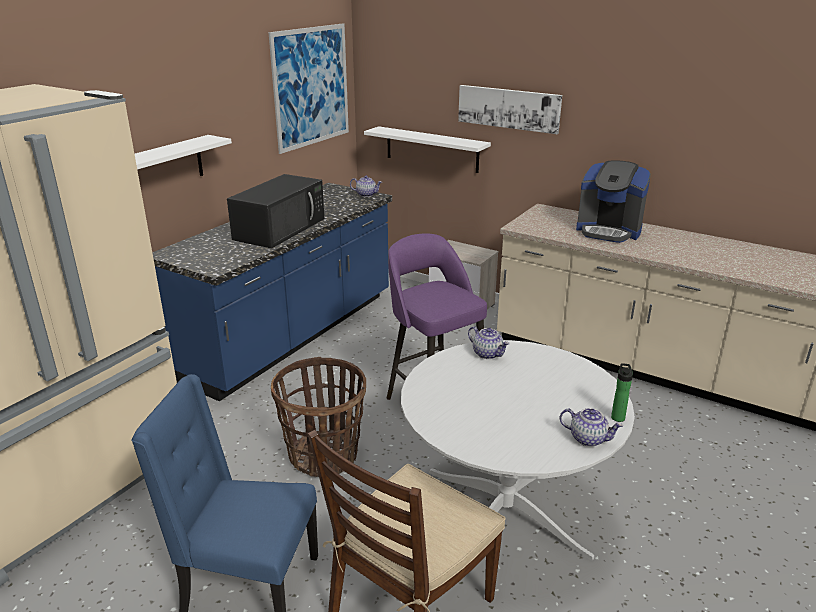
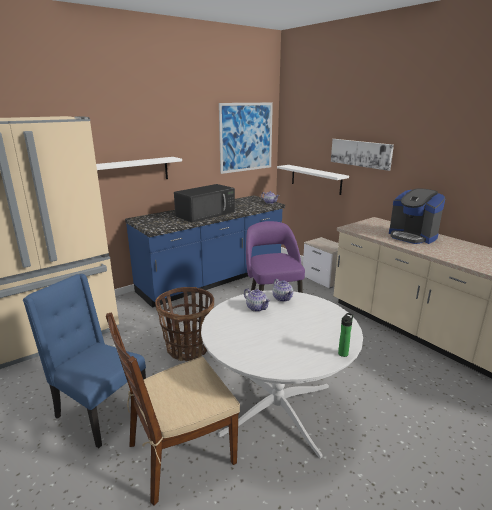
camera: 20 degrees right, 5 degrees down
teapot [560,408,623,447] -> teapot moved to [244,288,271,312]

